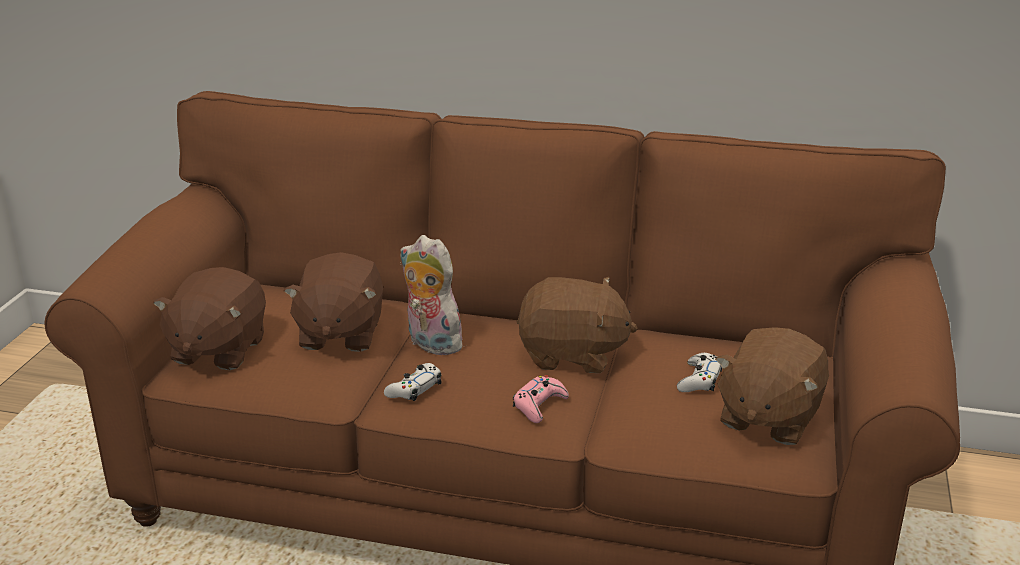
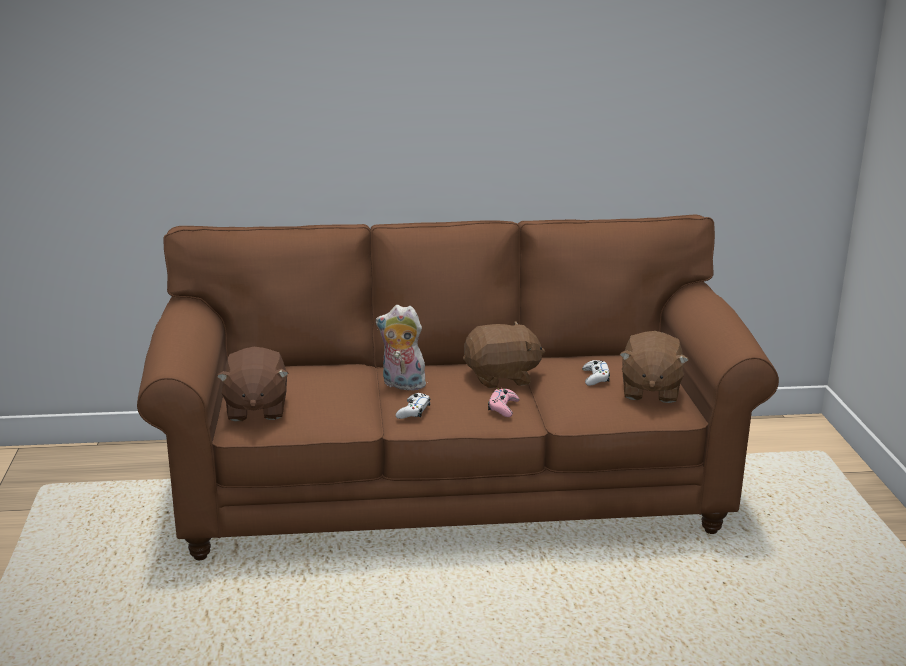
camera: 20 degrees left, 5 degrees down
brown plush toy [284,252,383,352] -> none

